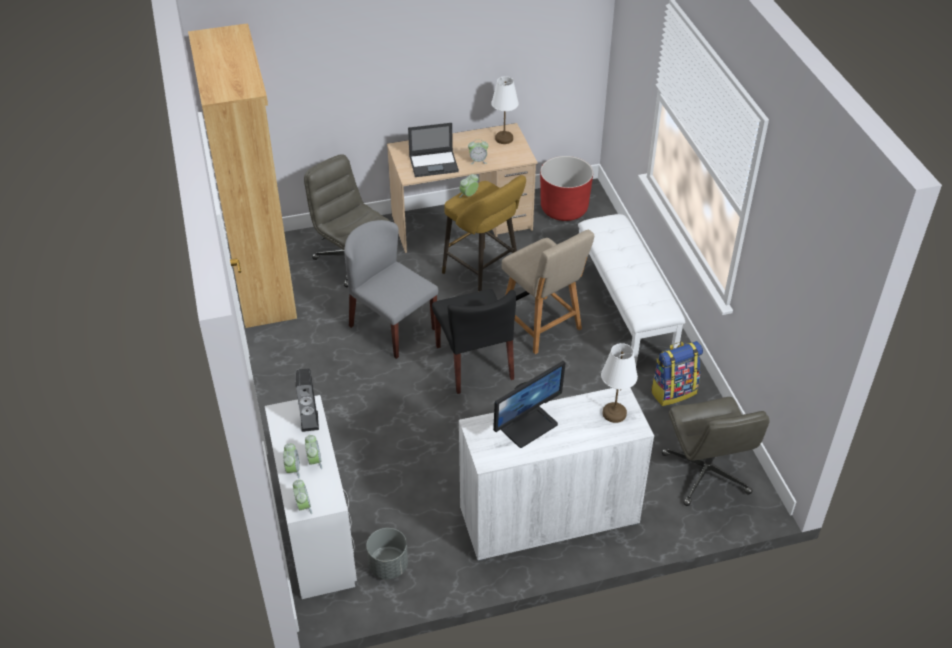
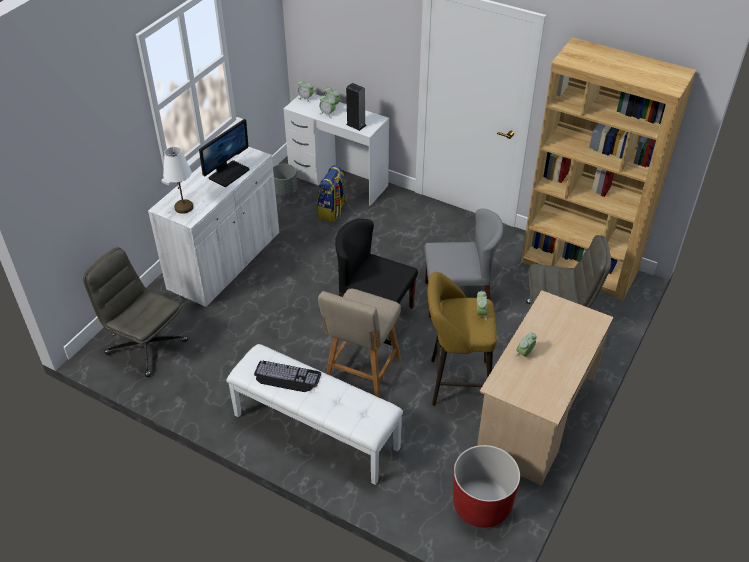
camera: 135 degrees right, 0 degrees up
laptop [408,123,459,177] -> none
white table lamp [491,76,519,144] -> none
monitor [493,361,566,448] -> monitor turned 150 degrees counterclockwise [199,119,250,187]
beige chair [502,230,594,354] -> beige chair turned 75 degrees counterclockwise [318,289,401,397]
backpack [651,341,703,406] -> backpack moved to [317,164,347,222]
none -> keyboard [254,361,321,392]

